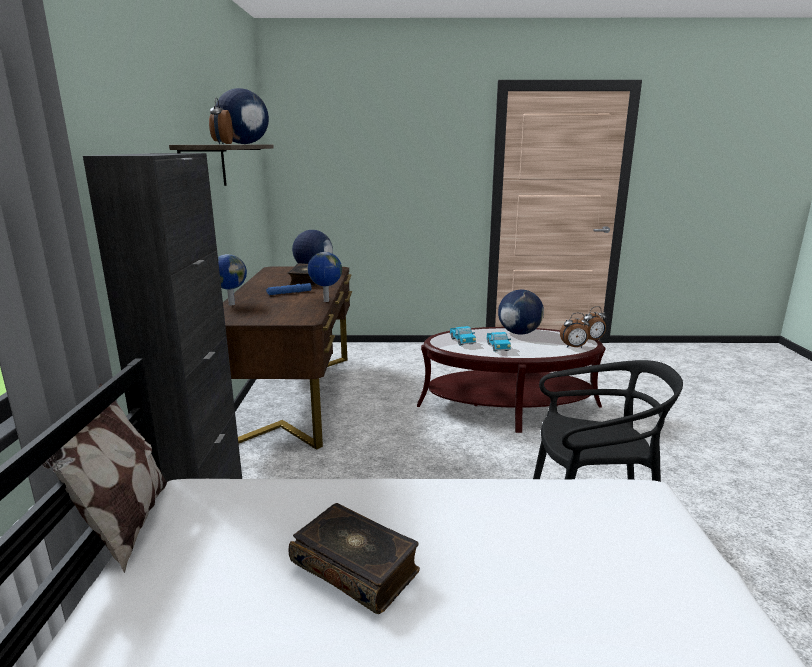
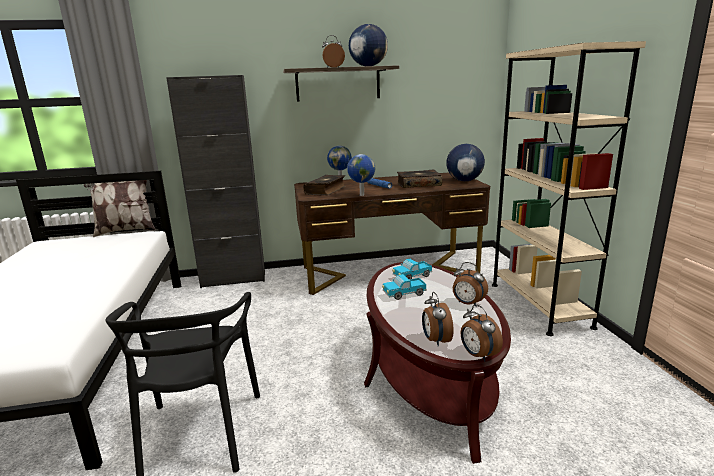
camera: 80 degrees right, 0 degrees up
book [288,503,420,614] -> book moved to [303,175,346,196]
globe [498,289,544,335] -> alarm clock [453,262,488,306]
none -> beige bookcase [492,41,646,336]

